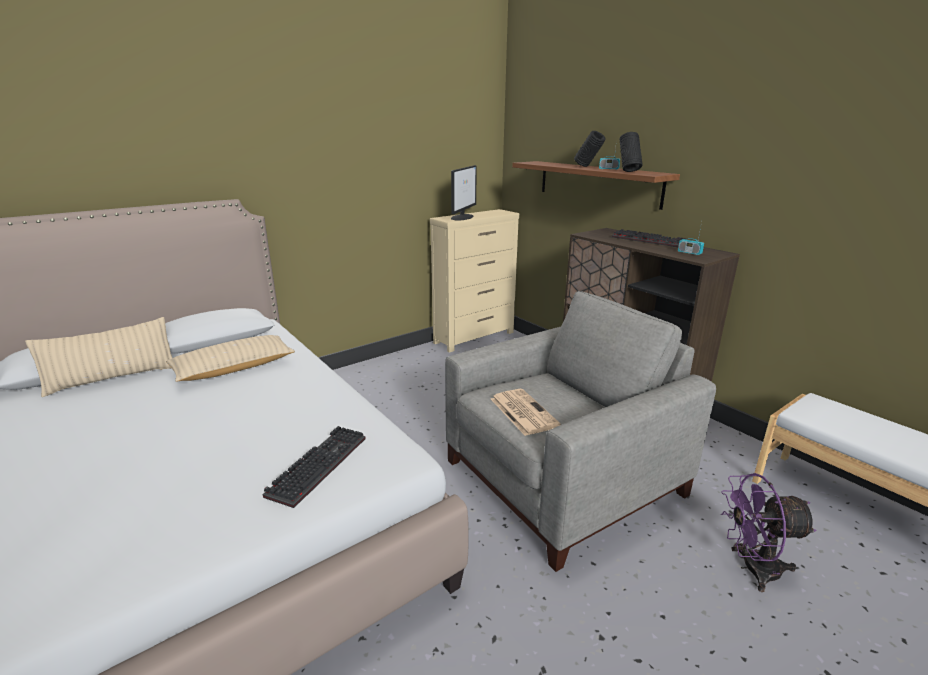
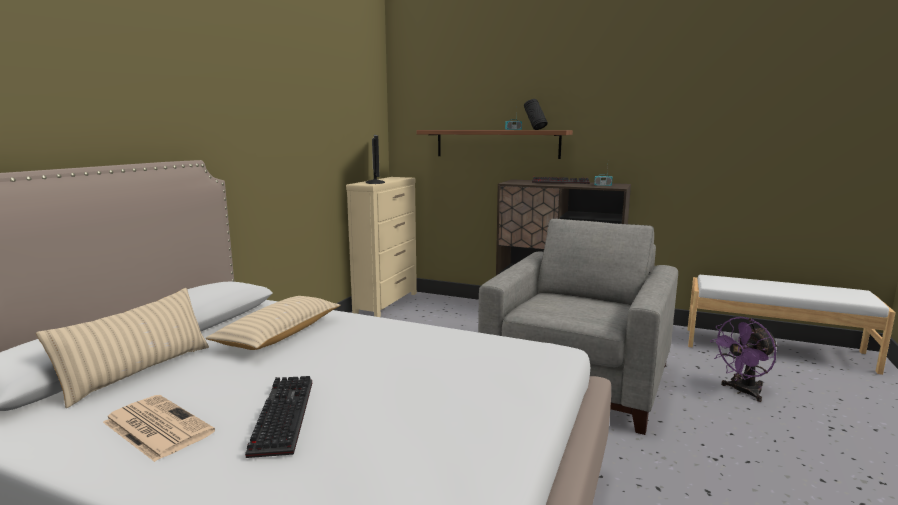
camera: 30 degrees left, 10 degrees down
keyboard [263,426,366,508] -> keyboard moved to [245,376,312,458]
newspaper [491,389,561,436] -> newspaper moved to [103,395,215,462]
black vase [574,131,606,167] -> none

